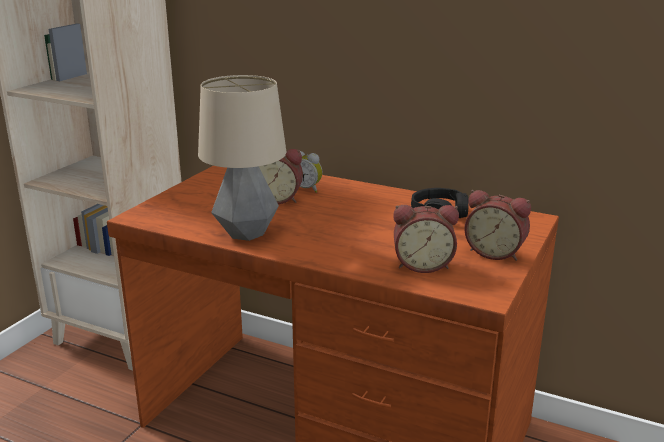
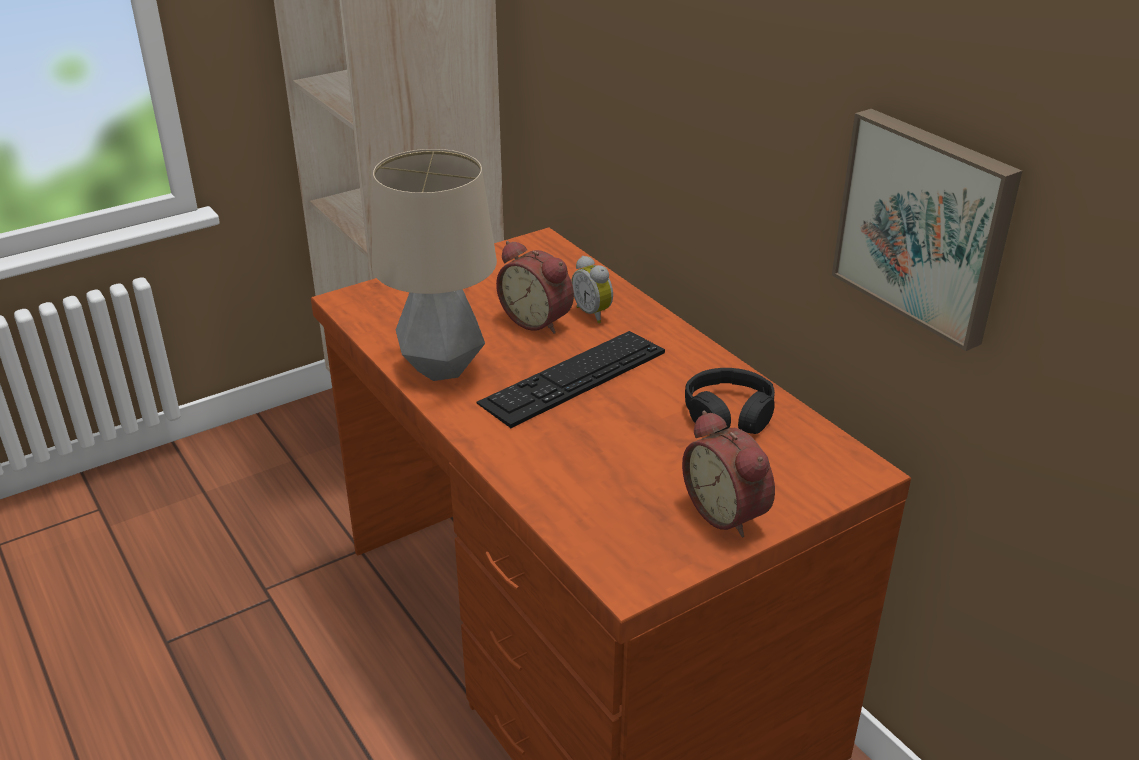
camera: 30 degrees right, 10 degrees up
alarm clock [393,205,459,273] -> none
none -> keyboard [476,331,665,428]
none -> picture [832,109,1022,351]

